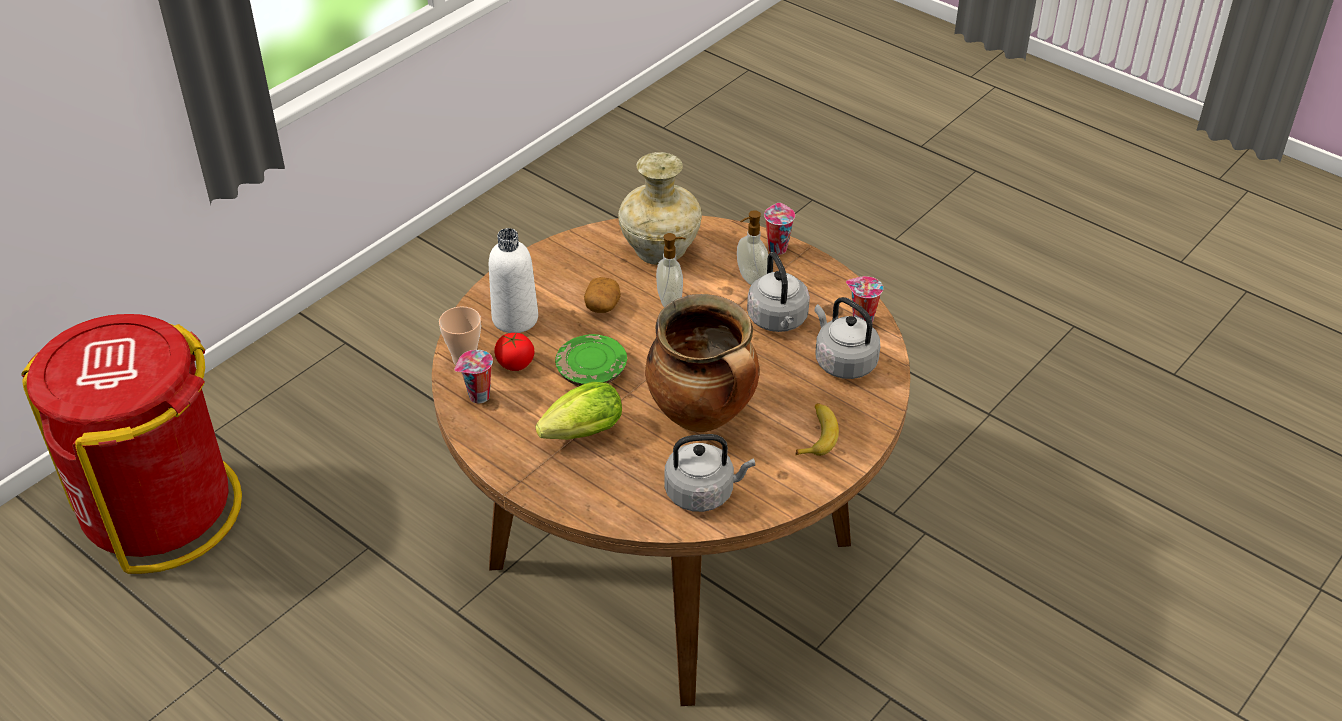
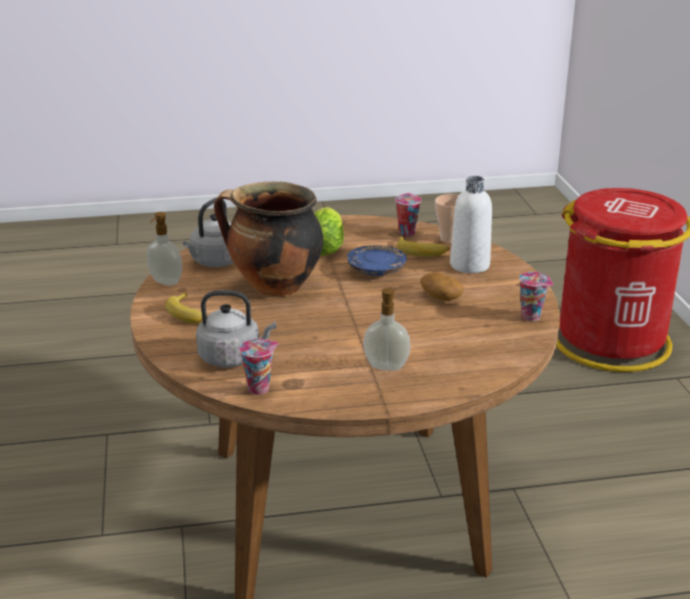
camera: 130 degrees right, 15 degrees down
tomato [494,333,535,371] -> banana [397,236,450,257]
green plate [555,334,627,386] -> blue plate [347,245,407,276]
beige vase [618,152,702,265] -> none
soap dispenser [656,233,686,307] -> soap dispenser moved to [147,212,182,286]
grey kettle [747,252,810,332] -> none
cup [764,203,795,255] -> cup moved to [519,272,553,321]

